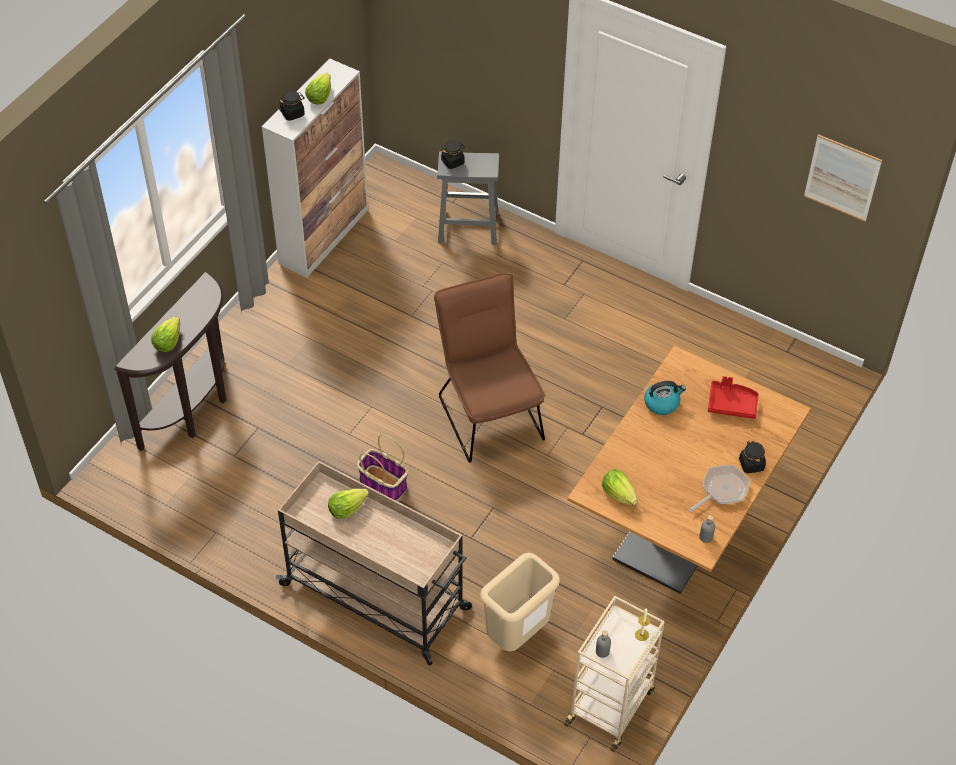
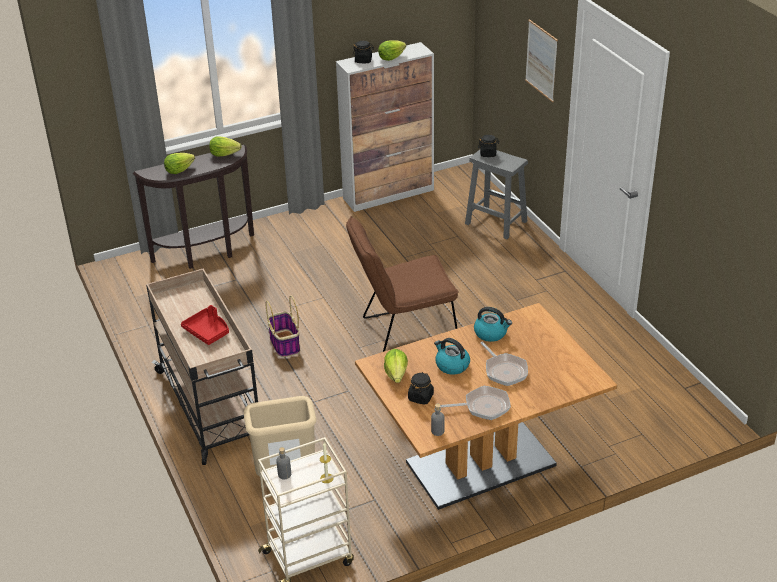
camera: 35 degrees right, 15 degrees down
lettuce [328,489,369,519] -> lettuce moved to [209,136,242,157]
brown chair [434,273,545,463] -> brown chair turned 120 degrees counterclockwise [346,216,459,352]
red tray [708,376,759,419] -> red tray moved to [181,305,229,345]
black jar [739,441,766,473] -> black jar moved to [408,372,434,405]
picture [804,134,882,222] -> picture moved to [525,19,558,102]
none -> kettle [434,338,470,375]
none -> frying pan [480,342,528,386]

